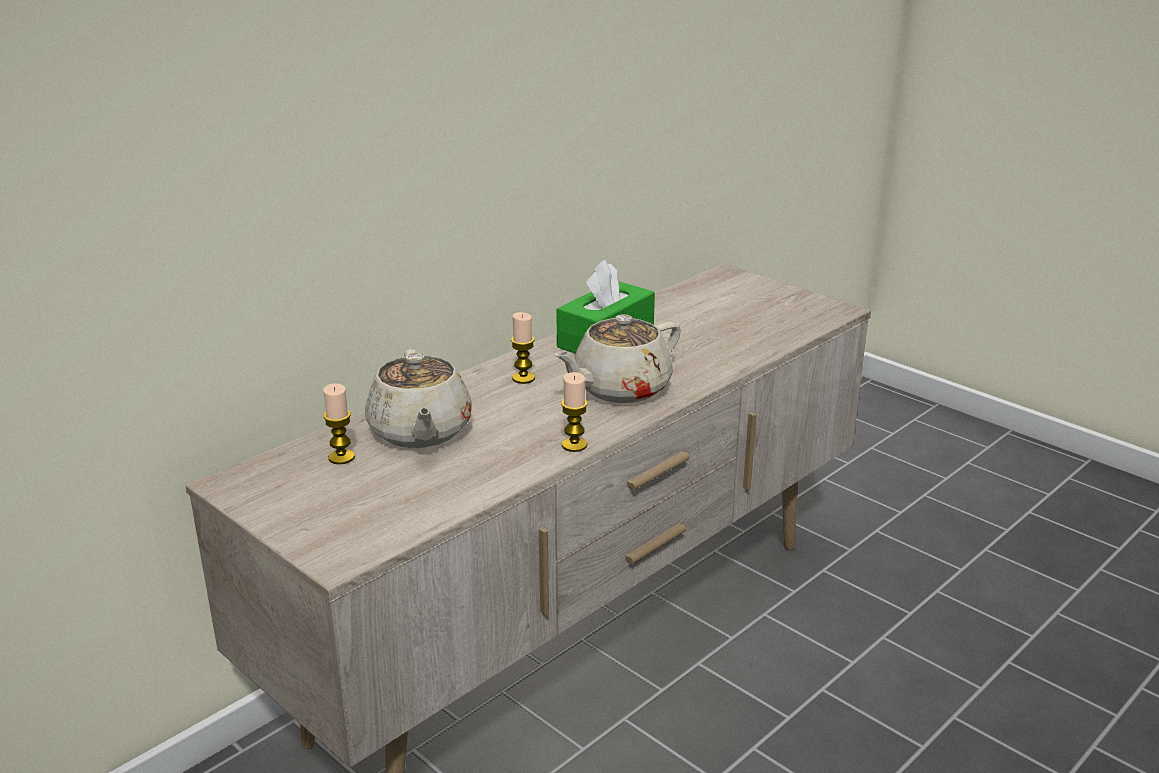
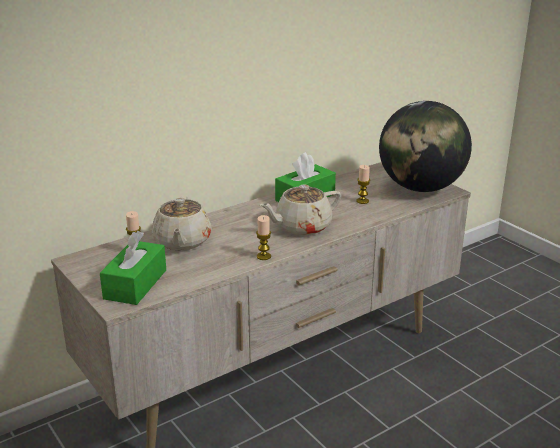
camera: 10 degrees right, 0 degrees up
candle [511,312,535,384] -> candle moved to [356,165,370,204]
none -> green tissue box [100,231,166,305]
none -> globe [379,101,472,192]

